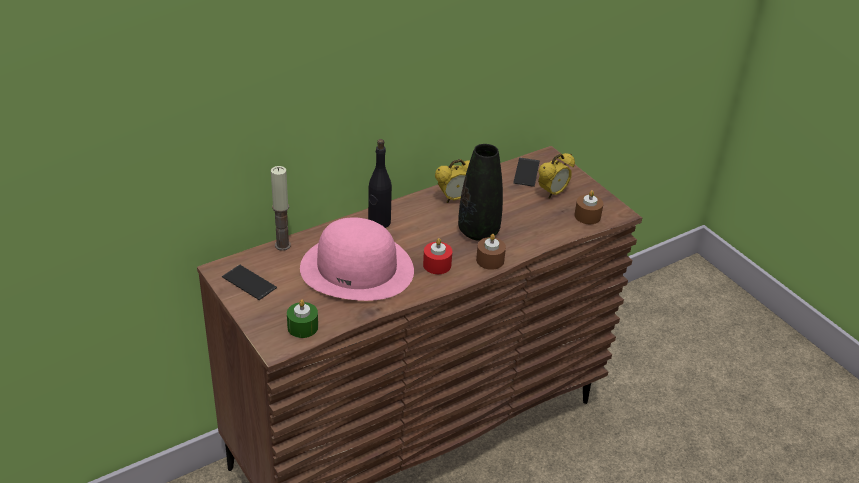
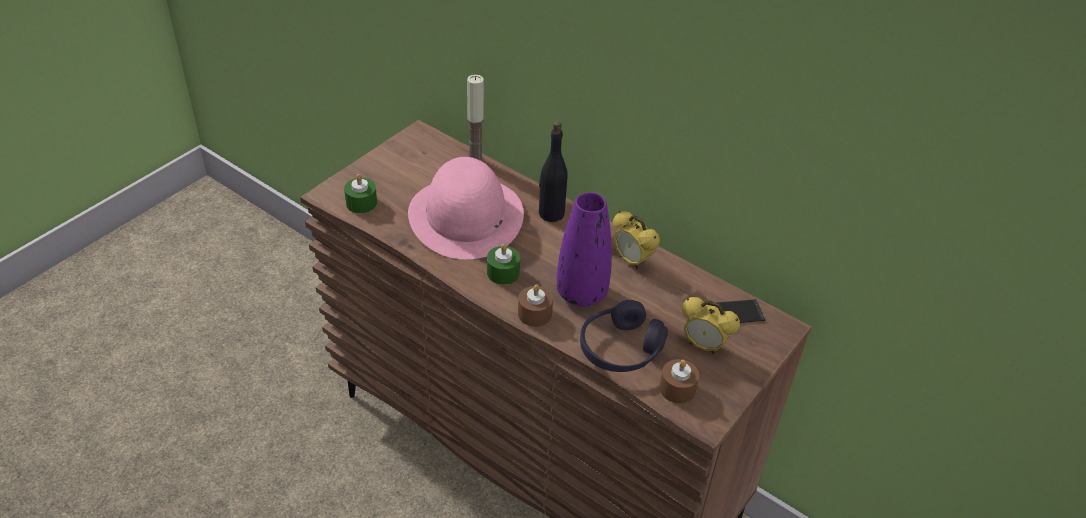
camera: 70 degrees right, 5 degrees up
phone [222,265,277,300] -> none
red candle [423,238,452,274] -> green candle [487,244,520,285]
black vase [458,144,503,241] -> purple vase [557,192,612,307]
none -> purple headphones [580,300,668,372]

